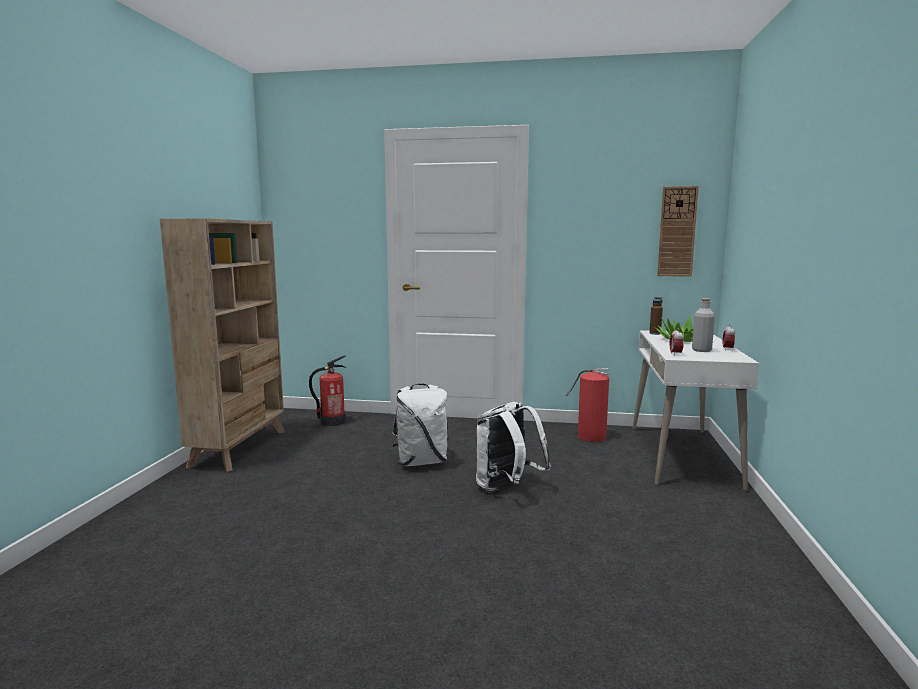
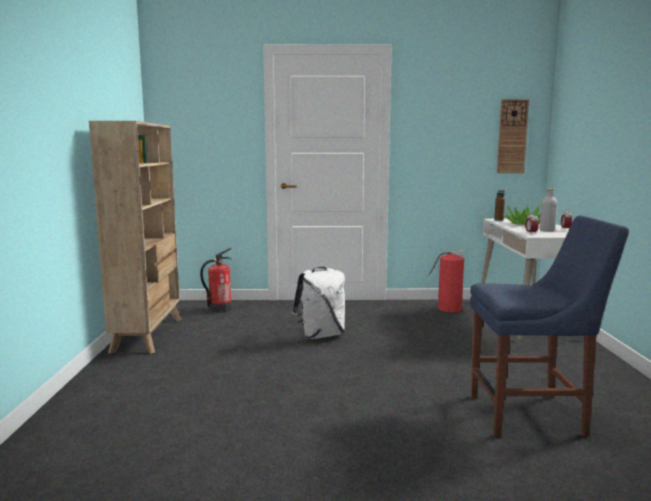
camera: 10 degrees left, 0 degrees up
white backpack [476,402,551,492] -> none
none -> blue chair [470,215,629,437]

